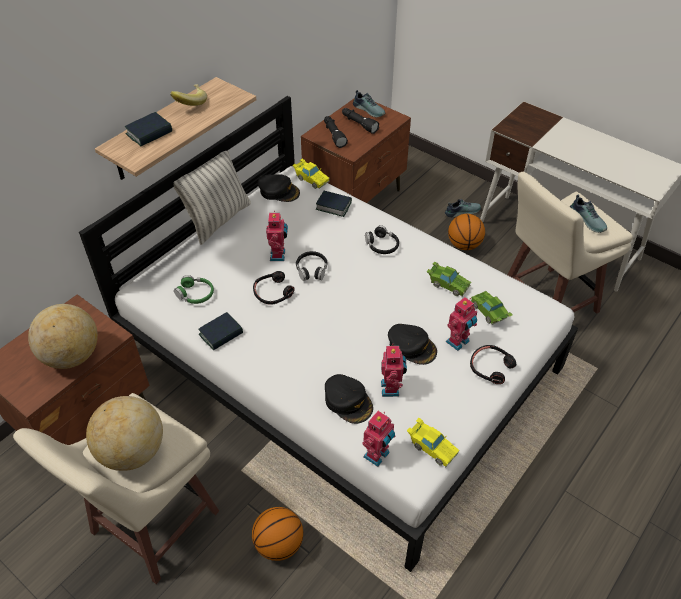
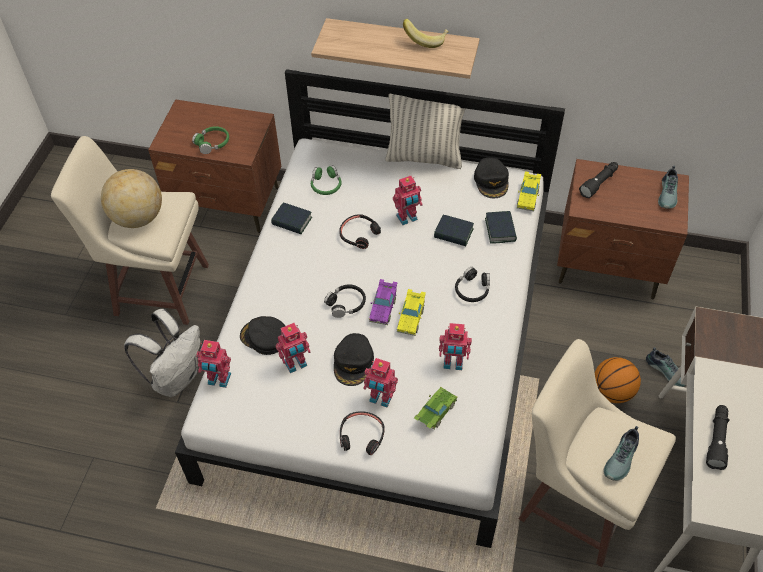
camera: 65 degrees right, 5 degrees up
globe [28,304,98,369] -> green headphones [192,126,229,154]
book [125,112,172,146] -> book moved to [434,215,474,246]
basketball [252,507,303,561] -> white backpack [124,309,200,397]
black headphones [296,251,327,281] -> black headphones moved to [324,284,366,318]
black cap [325,374,373,424] -> black cap turned 90 degrees clockwise [240,316,285,355]
black flashlight [342,108,379,134] -> black flashlight moved to [706,405,730,470]
yellow toy car [407,418,460,468] -> yellow toy car moved to [397,289,426,336]
green toy car [426,261,471,296] -> toy robot [439,323,472,370]
none -> purple toy car [369,279,398,325]

